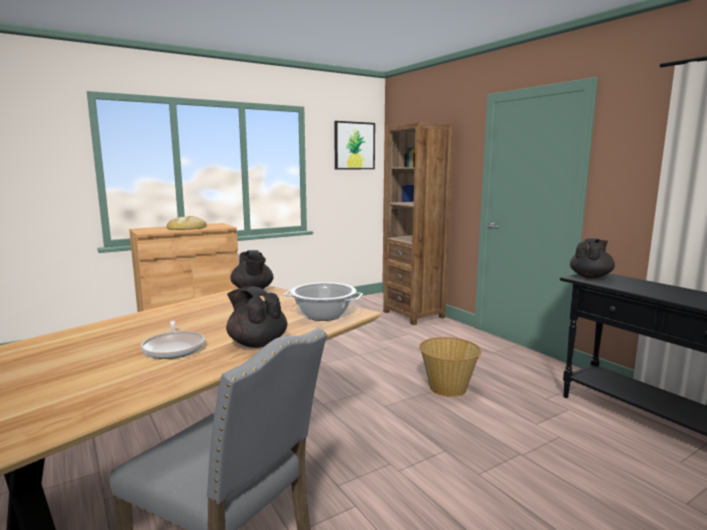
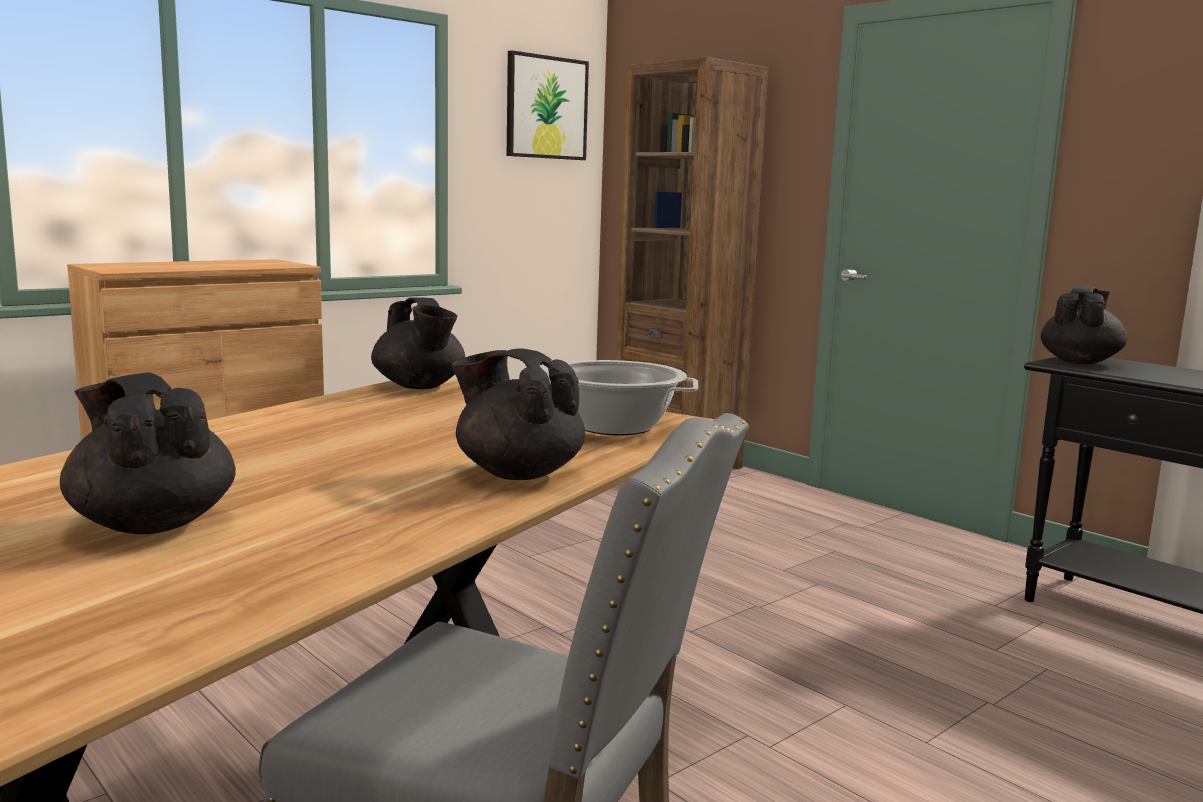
camera: 10 degrees left, 0 degrees up
frying pan [141,321,205,359] -> none
bread [166,216,207,230] -> none
basket [419,337,482,397] -> none
none -> black teapot [60,372,236,534]

